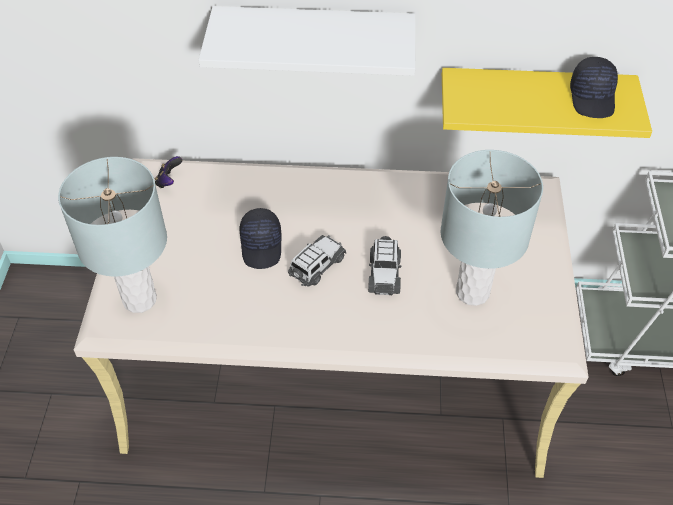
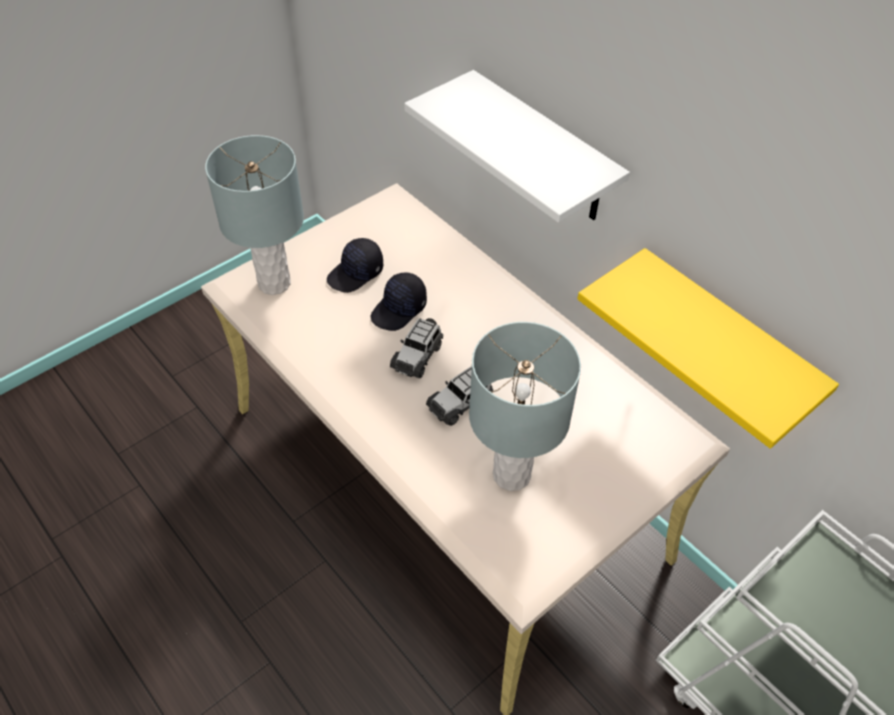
camera: 45 degrees right, 0 degrees up
game controller [155,156,182,188] -> none
toy car [288,235,346,287] -> toy car turned 120 degrees clockwise [390,318,443,378]
black cap [570,57,618,118] -> black cap moved to [327,238,383,293]

